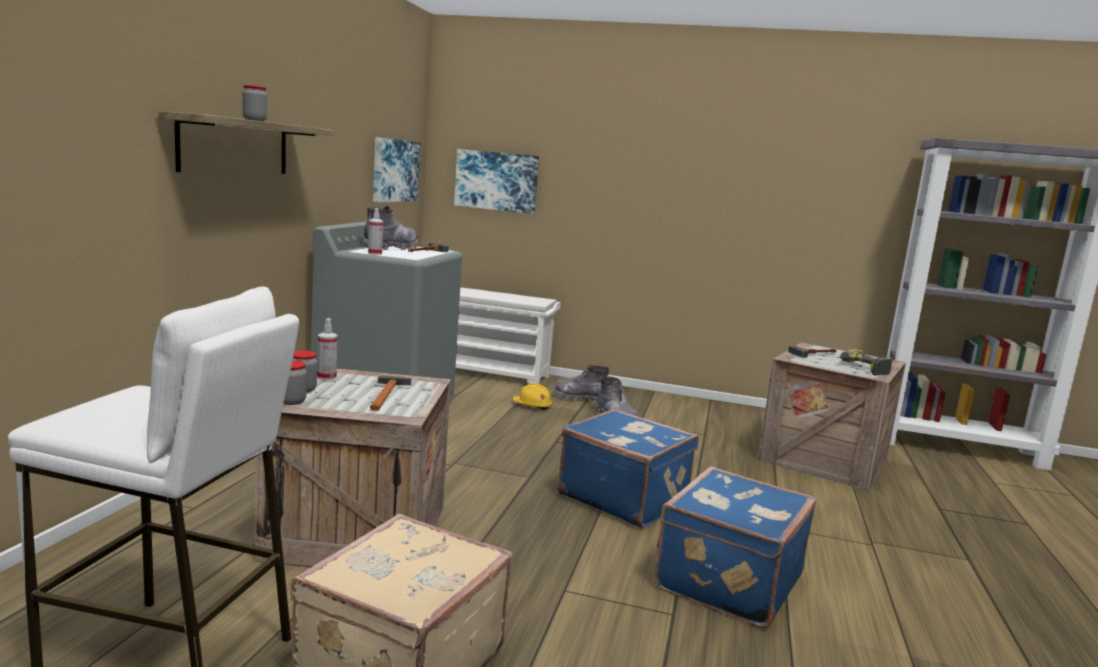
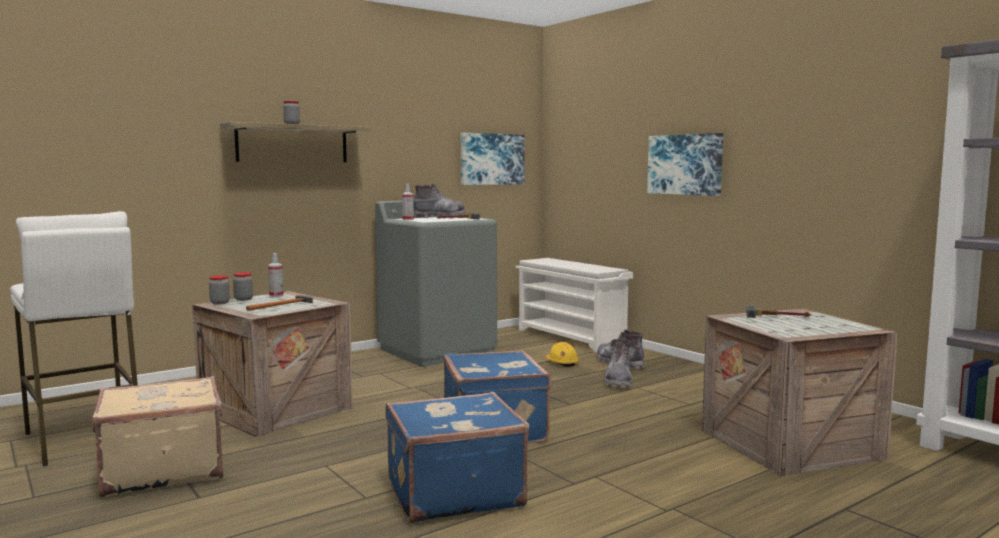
camera: 40 degrees right, 5 degrees down
picture [454,149,539,214] -> picture moved to [647,133,723,196]
power drill [836,349,893,375] -> none

